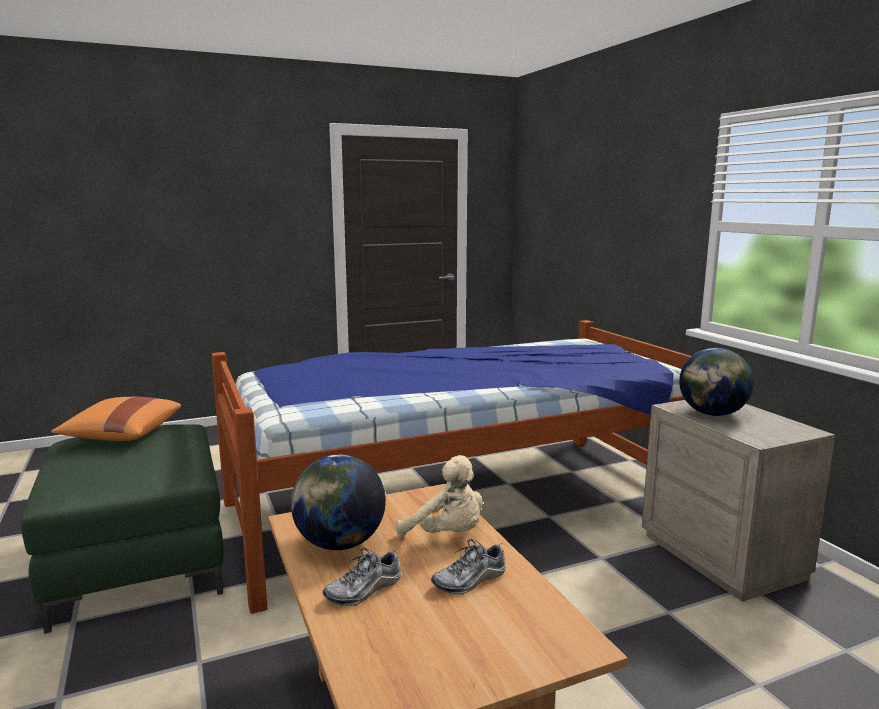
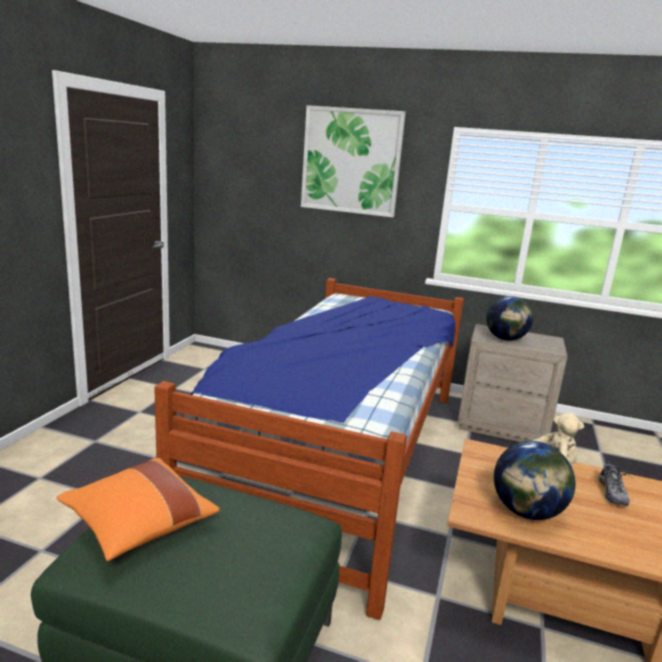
camera: 50 degrees left, 5 degrees up
shoe [323,547,401,606] -> none
none -> picture [301,105,406,217]

